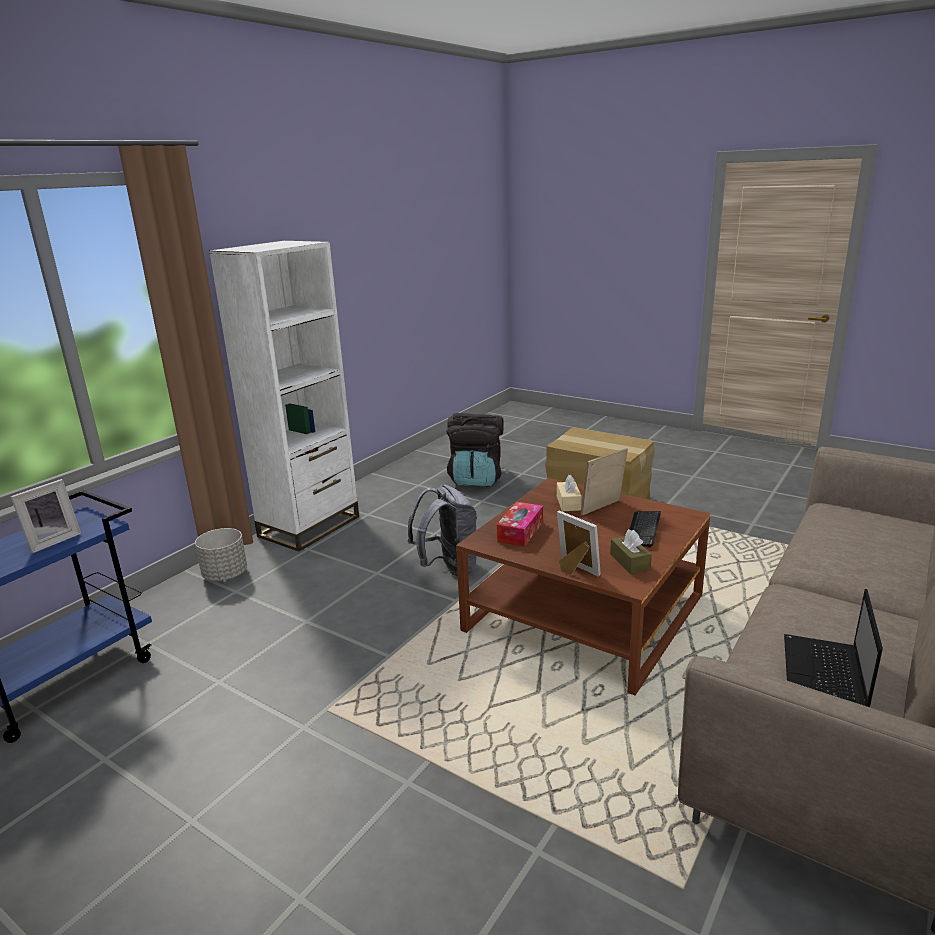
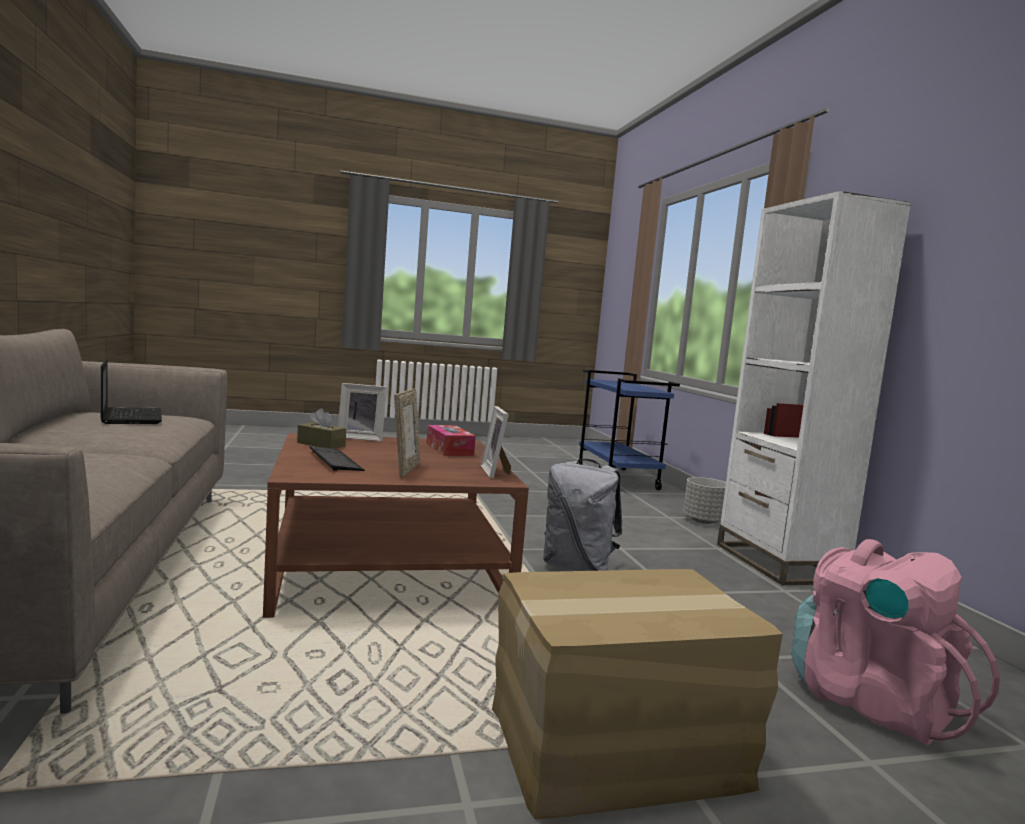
camera: 130 degrees right, 15 degrees down
picture frame [10,479,81,553] -> picture frame moved to [481,406,511,479]
black backpack [446,413,504,486] -> pink backpack [792,539,1000,745]
beige tissue box [557,475,582,511] -> none

